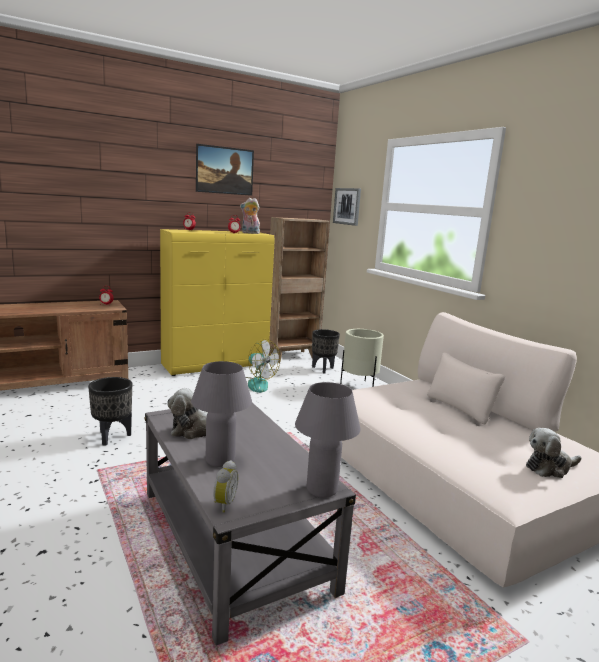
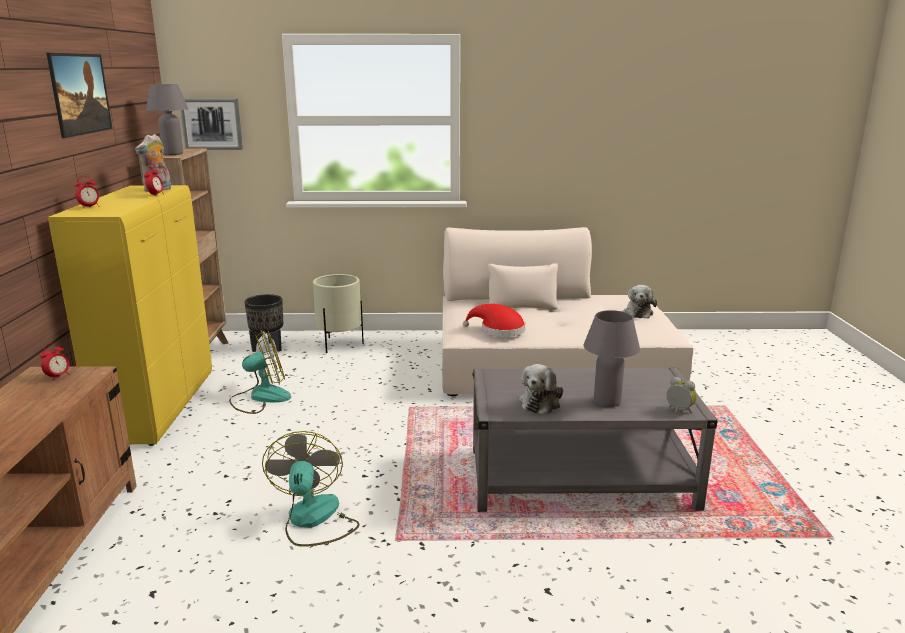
camera: 60 degrees left, 5 degrees up
black planter [88,377,132,446] -> fan [262,431,359,547]
grey table lamp [295,382,361,498] -> grey table lamp moved to [146,85,188,155]
none -> red hat [463,304,525,337]

